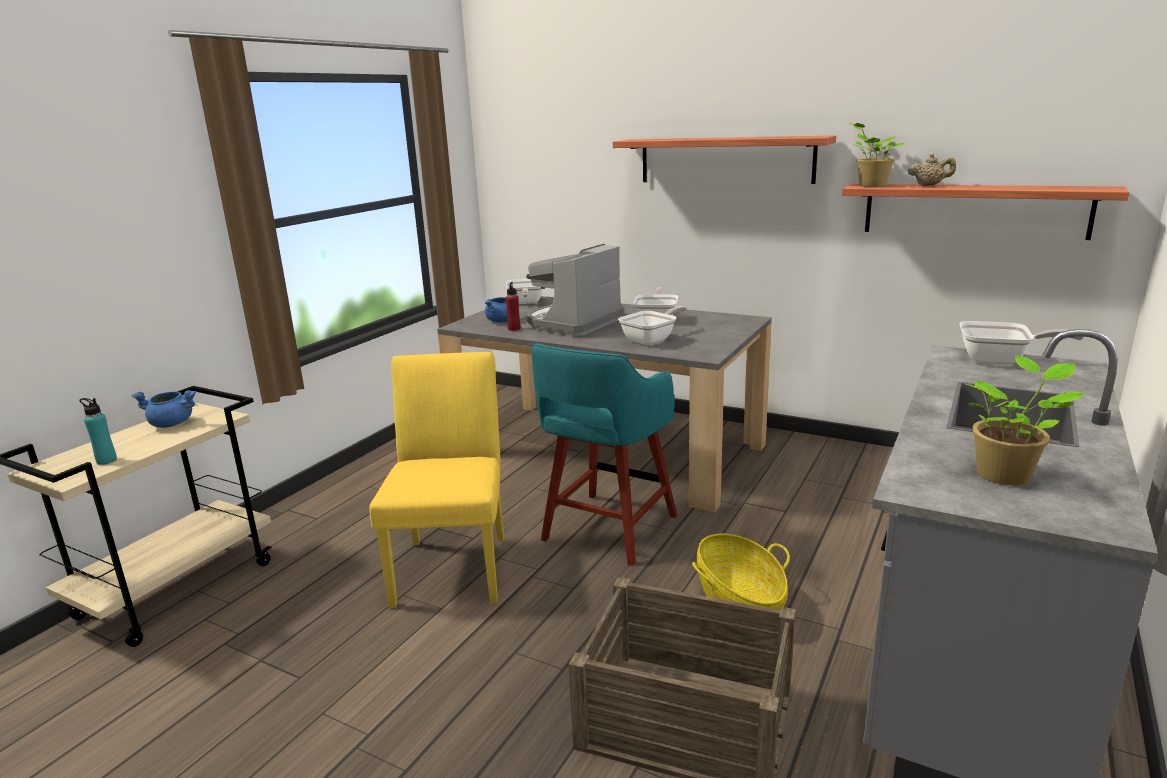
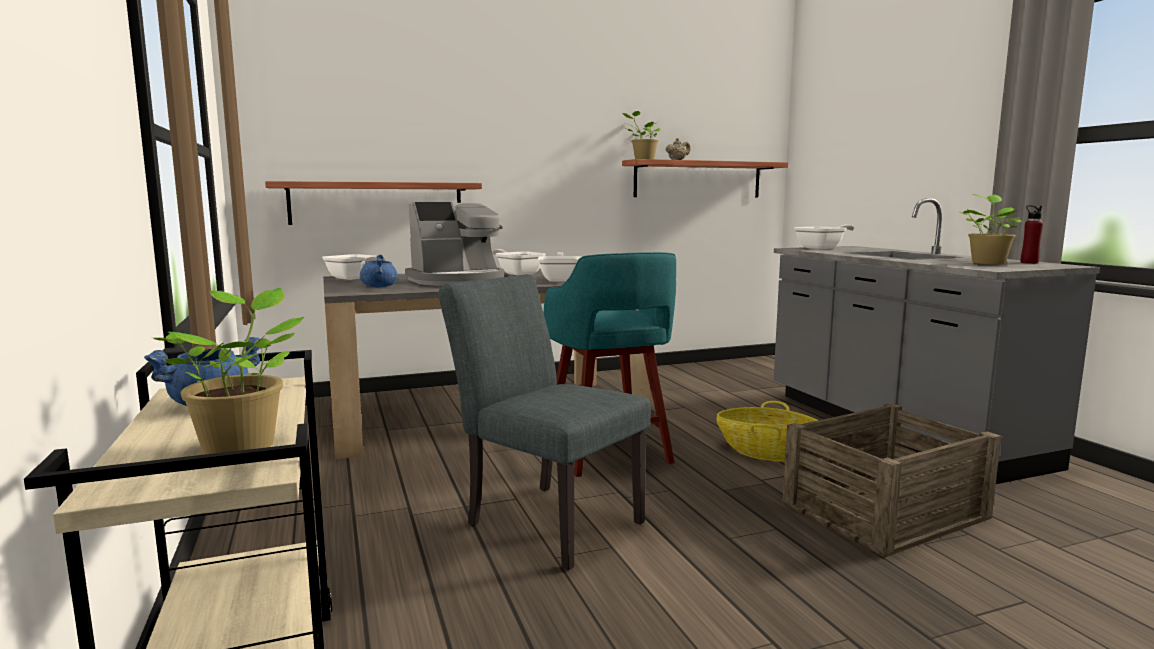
camera: 50 degrees left, 10 degrees down
turquoise bottle [79,398,117,465] -> potted plant [153,288,304,454]
yellow chair [369,352,504,608] -> grey chair [439,274,651,570]
red bottle [506,282,521,331] -> red bottle moved to [1020,205,1043,264]
coffee machine [526,244,625,336] -> coffee machine turned 105 degrees counterclockwise [405,202,504,286]
shelf [613,135,836,184] -> shelf moved to [265,181,482,225]

